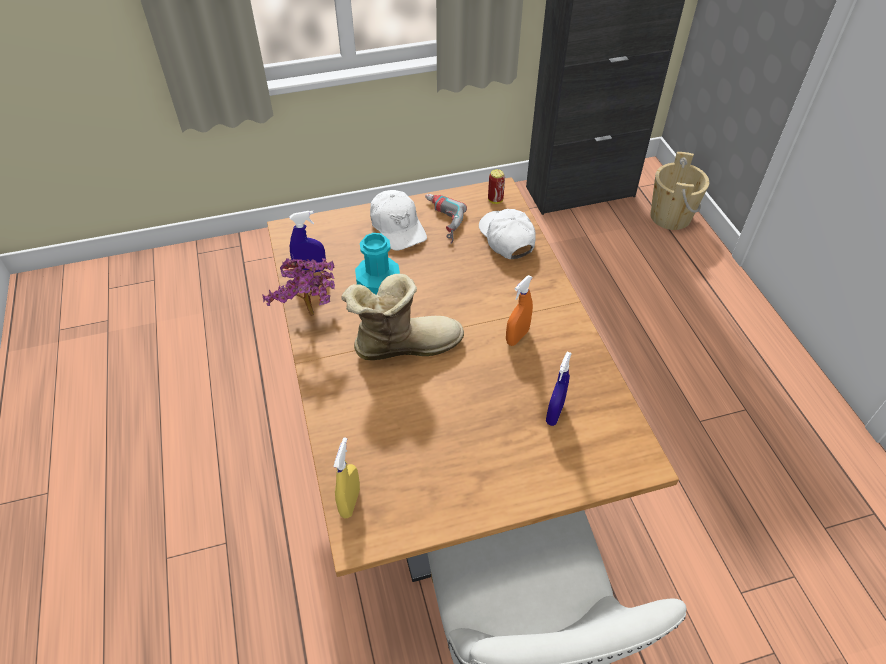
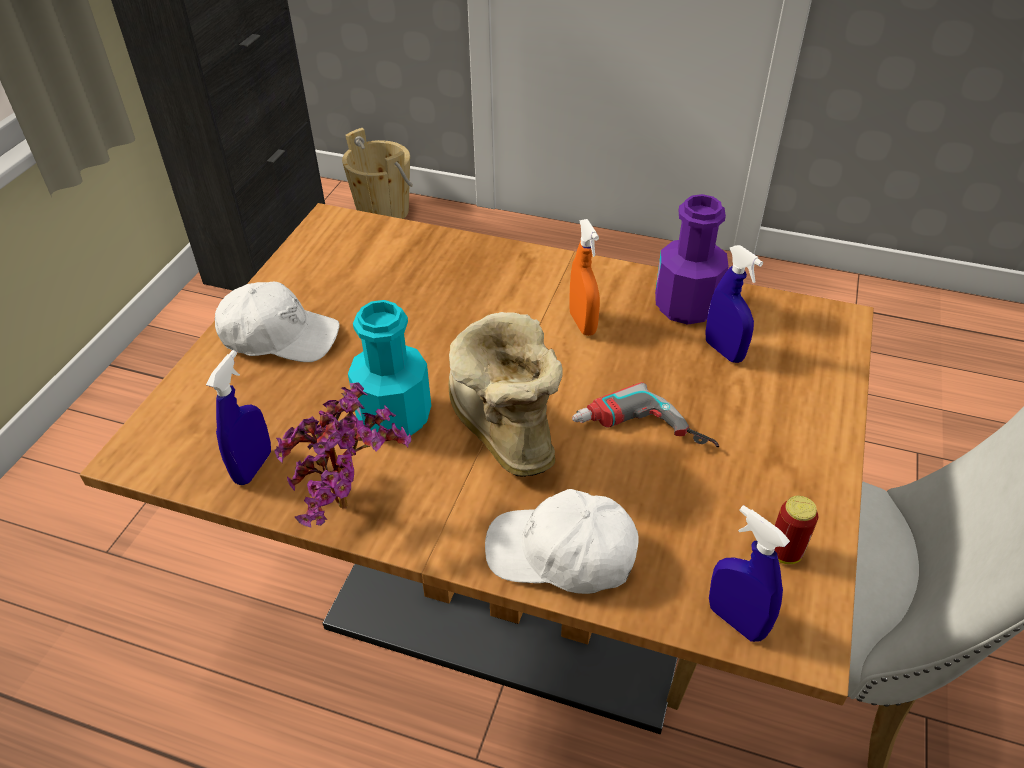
camera: 55 degrees left, 5 degrees down
yellow spray bottle [333,437,360,518] -> blue spray bottle [709,505,790,642]
boot [341,273,464,360] -> boot turned 45 degrees counterclockwise [448,312,563,477]
power drill [425,194,467,244] -> power drill moved to [572,382,719,447]
white cap [479,209,536,259] -> white cap moved to [485,489,639,594]
can [488,169,505,204] -> can moved to [775,496,818,564]
none -> purple bottle [655,194,729,325]

